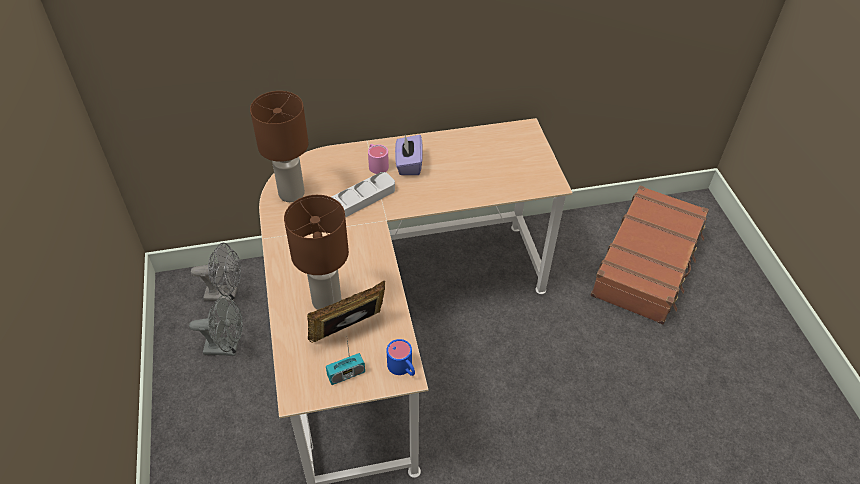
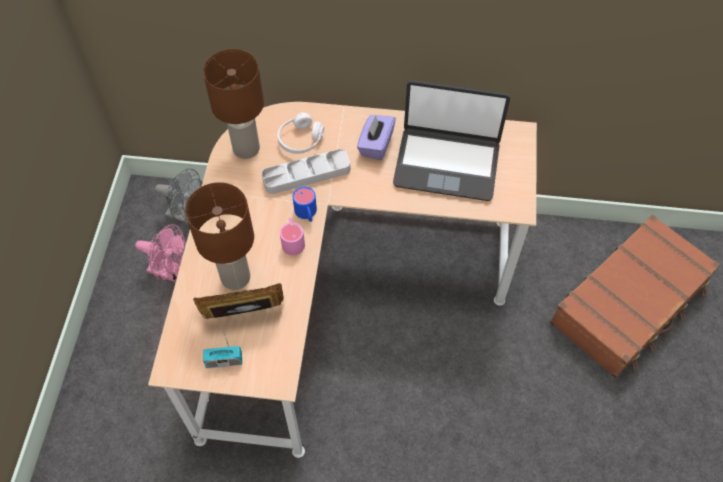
camera: 20 degrees right, 10 degrees up
grey fan [189,295,243,356] -> pink fan [135,224,186,282]
pink mug [368,144,389,174] -> pink mug moved to [280,218,305,255]
blue mug [386,339,415,376] -> blue mug moved to [293,187,317,222]
none -> white headphones [277,113,324,154]
none -> laptop [393,80,510,201]

